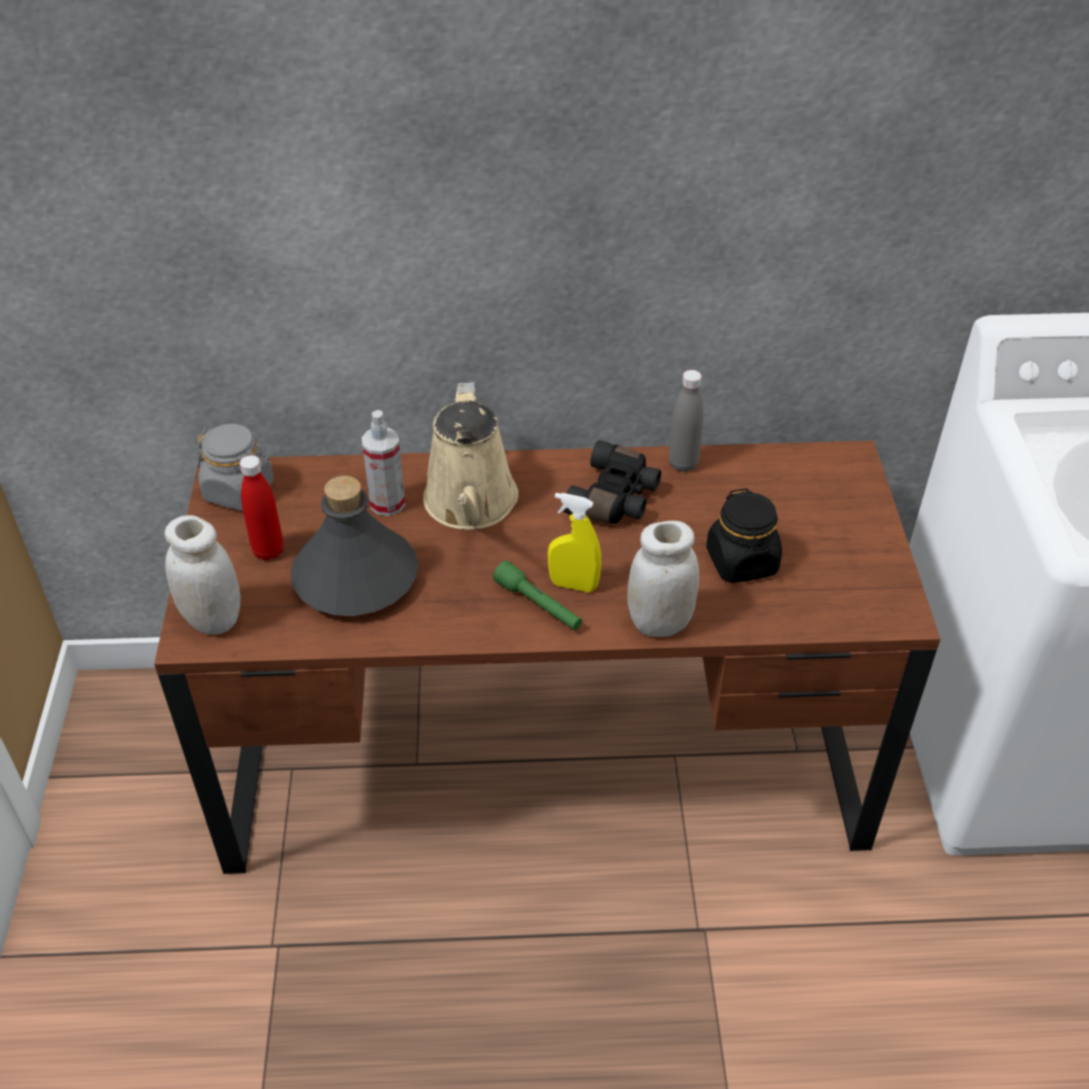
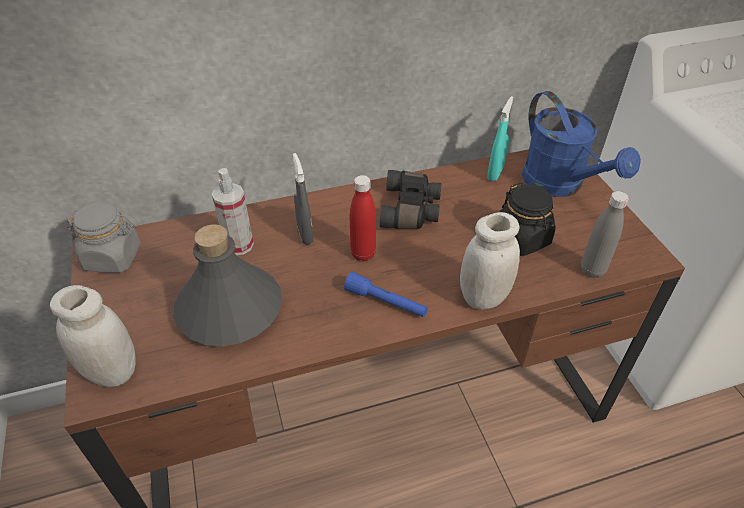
camera: 15 degrees left, 0 degrees up
red bottle [240,455,284,561] -> red bottle moved to [350,175,376,261]
beige watering can [423,382,518,530] -> grey spray bottle [293,153,313,245]
green flashlight [493,560,582,630] -> blue flashlight [344,272,428,317]
yellow spray bottle [548,493,601,592] -> none
grey bottle [669,370,704,472] -> grey bottle moved to [581,191,629,278]
none -> turquoise spray bottle [487,96,514,181]
none -> blue watering can [522,91,641,197]

